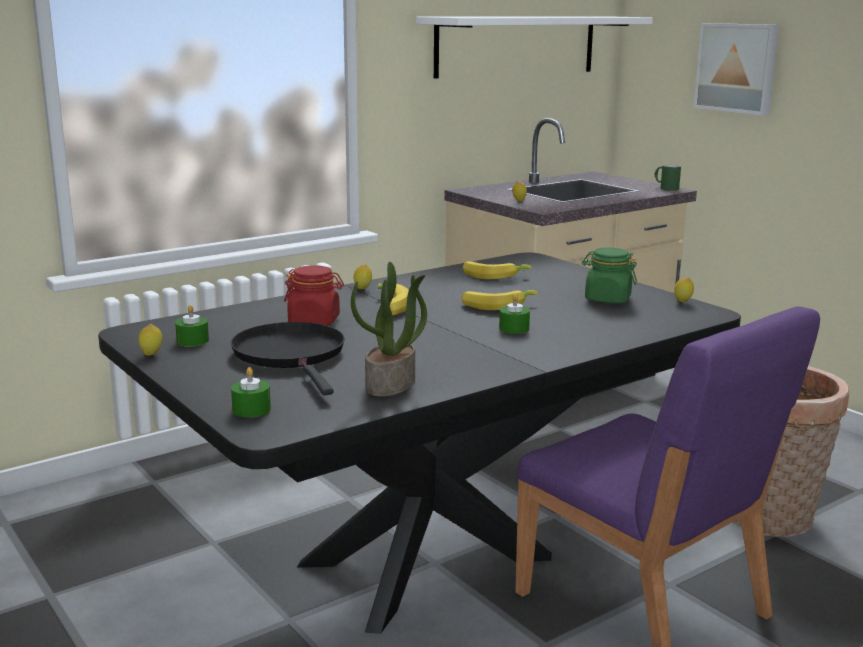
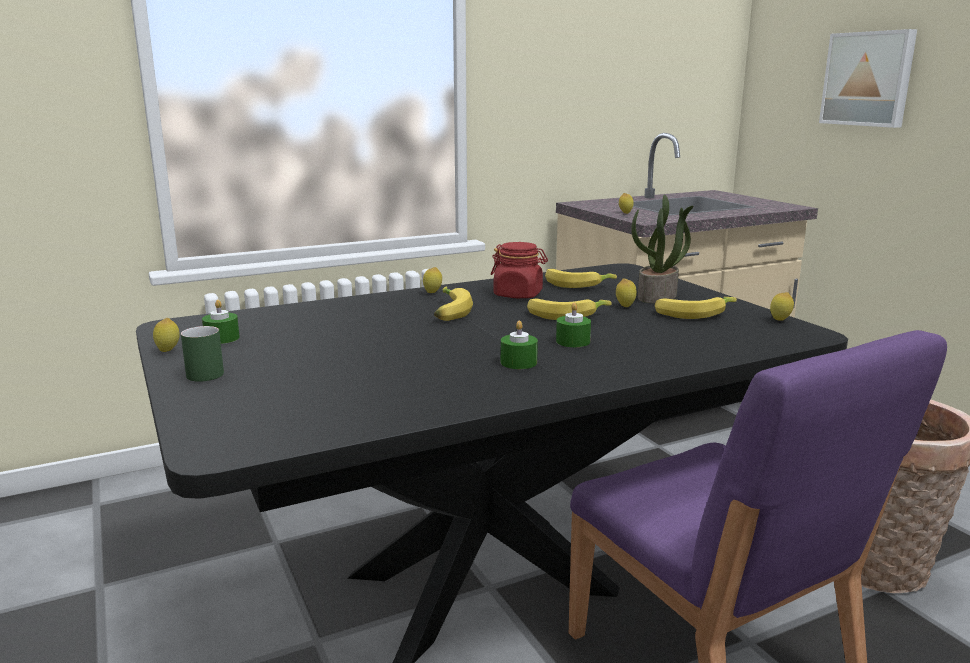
camera: 10 degrees right, 0 degrees up
black frying pan [231,322,345,395] -> none
green candle [231,367,271,417] -> green candle moved to [501,321,538,369]
red jar [284,265,344,325] -> red jar moved to [491,242,548,298]
potted plant [351,262,427,397] -> potted plant moved to [631,195,694,303]
white shelf [416,16,653,79] -> none
green jar [582,248,637,303] -> banana [655,297,737,319]
green mug [654,164,681,191] -> green mug moved to [181,326,224,382]
none -> lemon [616,278,637,307]

